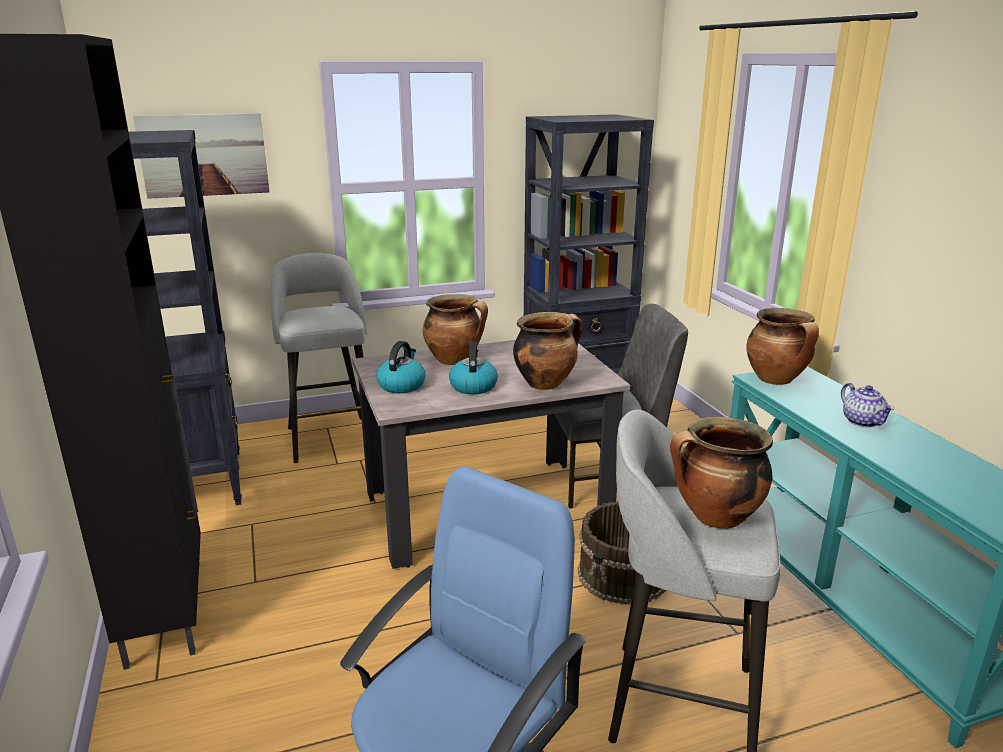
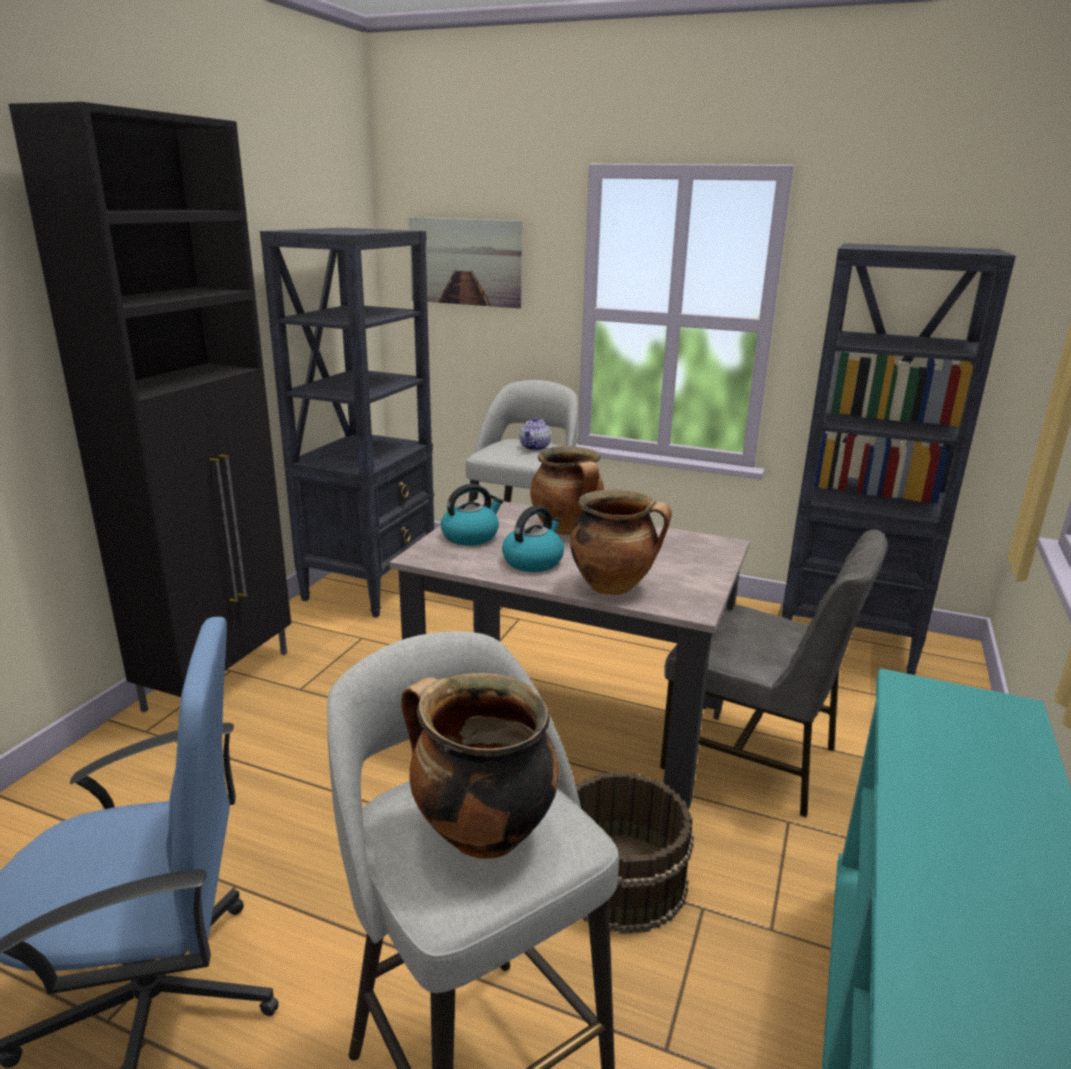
camera: 40 degrees right, 0 degrees up
cooking pot [746,308,819,385] -> none
teapot [841,383,894,427] -> teapot moved to [520,417,551,451]

